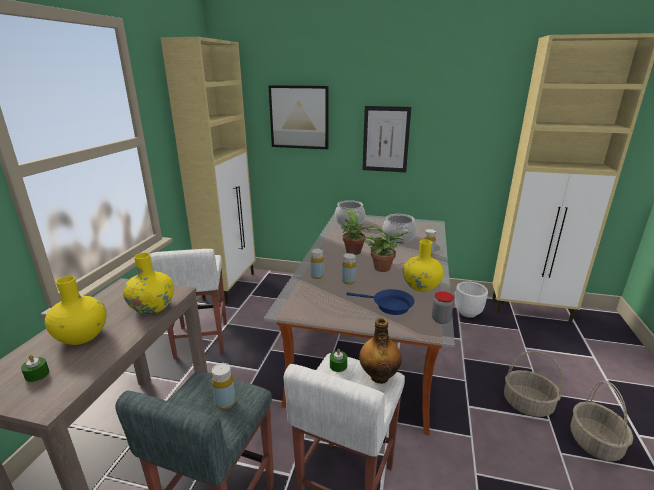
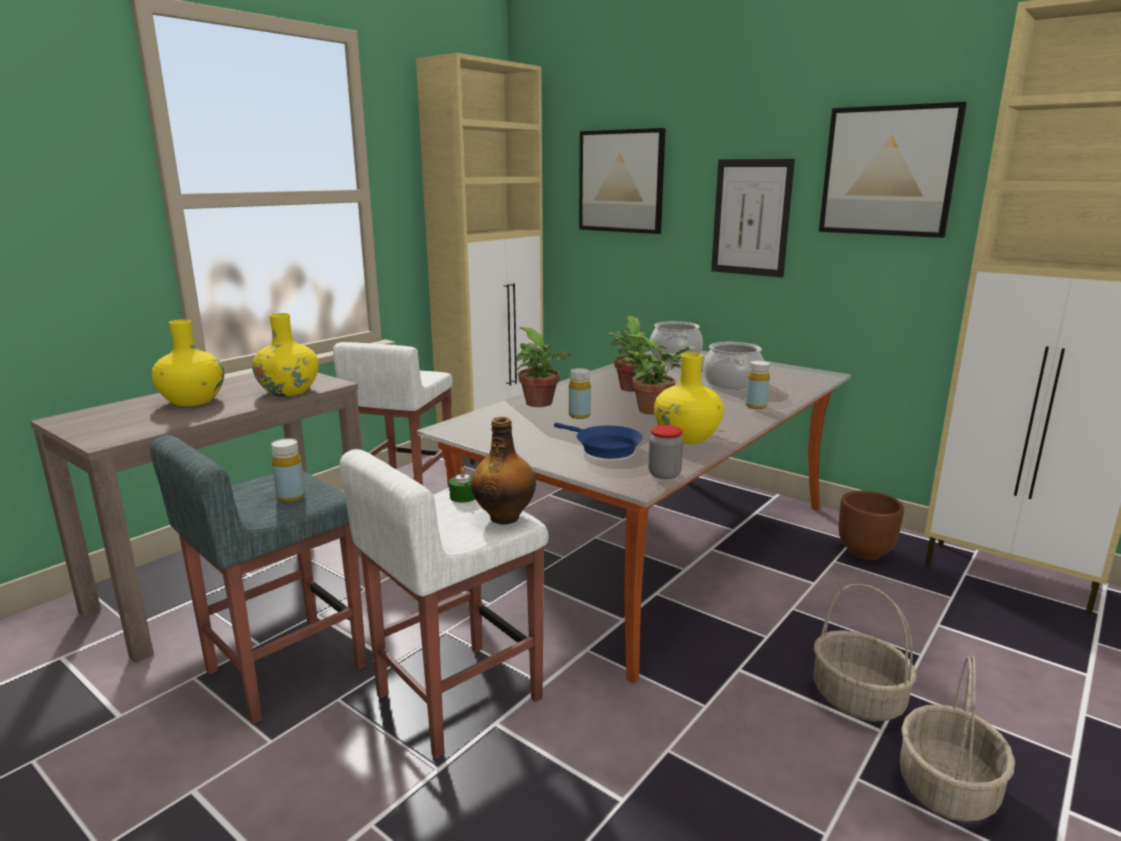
camera: 25 degrees right, 5 degrees down
green candle [21,355,49,382] -> none
yellow bottle [311,248,324,279] -> potted plant [516,327,572,407]
white planter [455,281,488,318] -> brown planter [839,491,904,560]
none -> picture [819,102,967,238]

